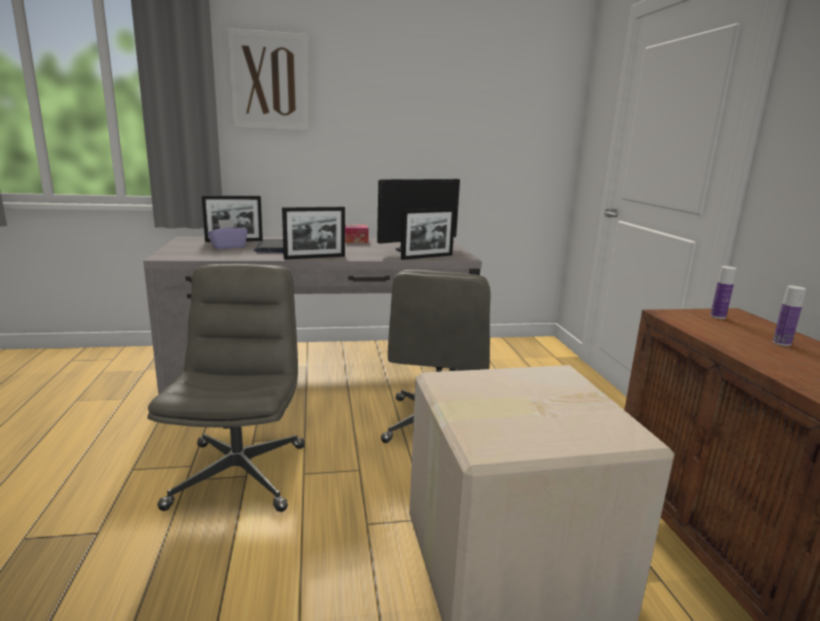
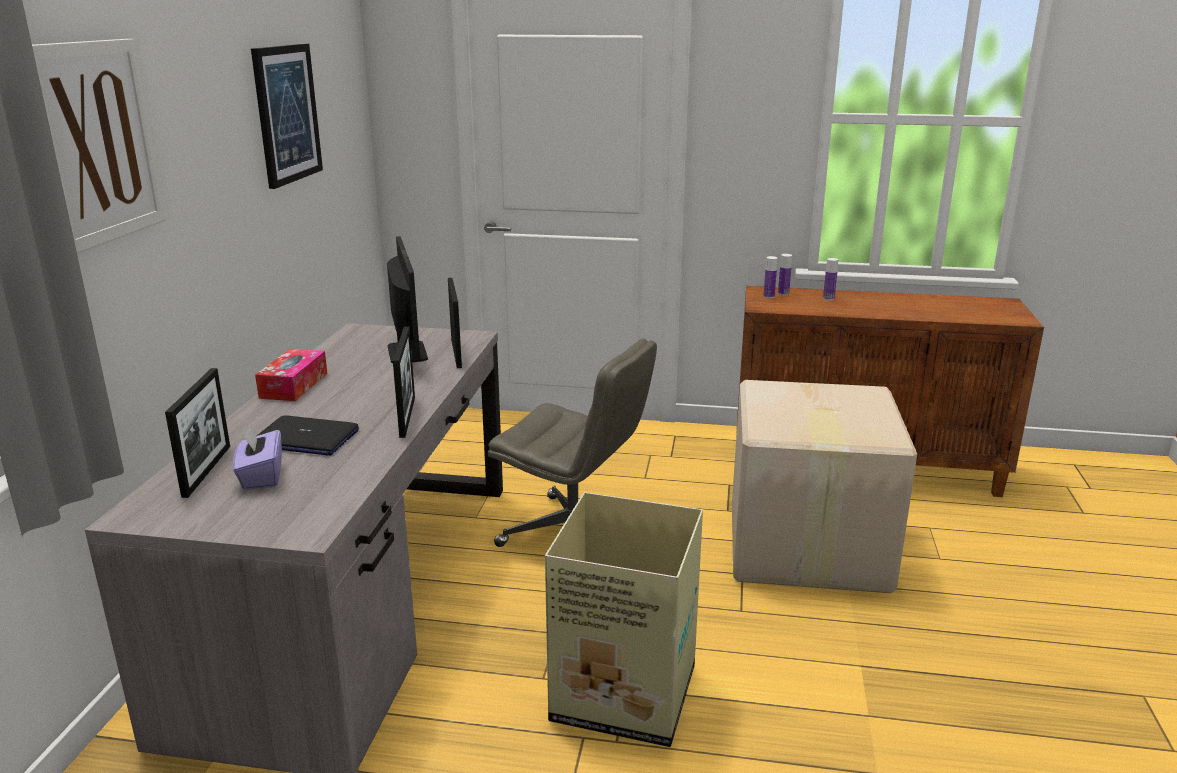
camera: 70 degrees left, 5 degrees up
grey office chair [148,264,305,512] -> cardboard box [545,492,703,747]
none -> picture [251,43,323,189]
none -> bottle [778,254,792,296]

